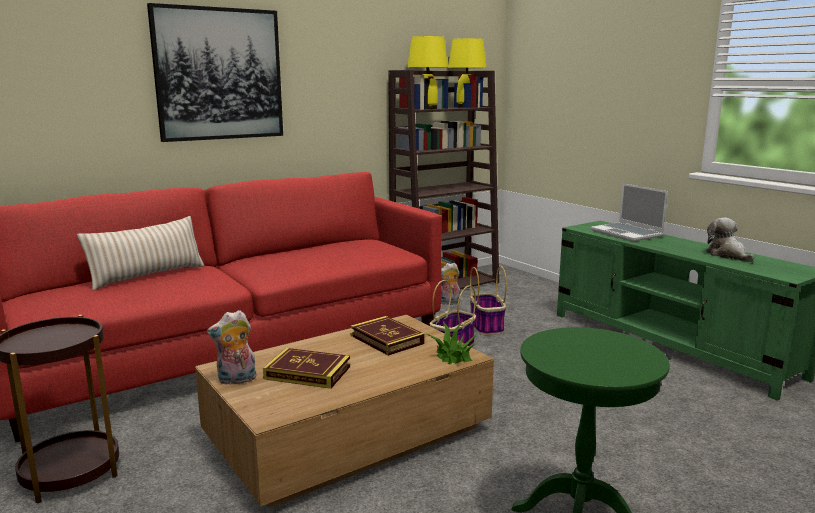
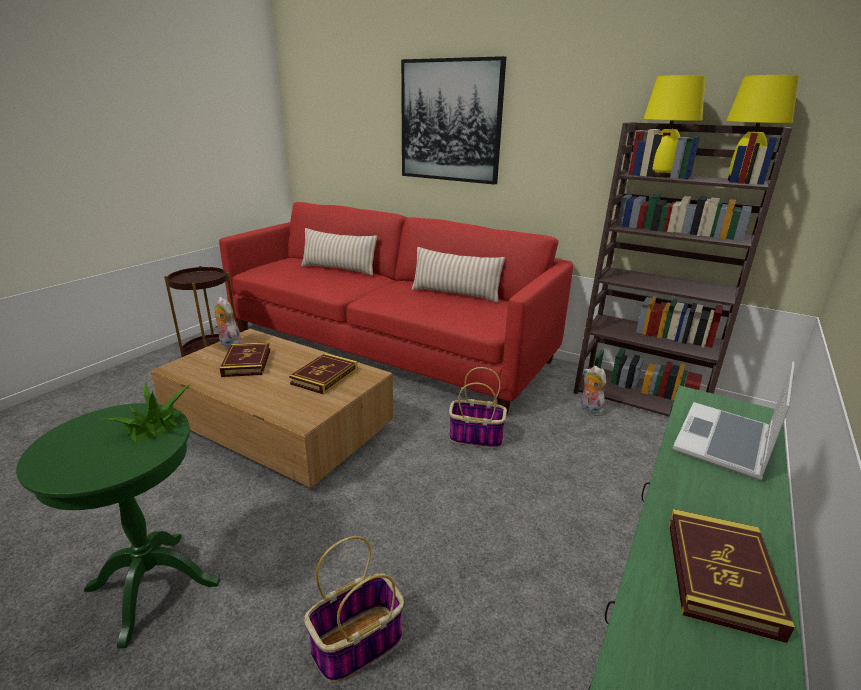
camera: 65 degrees right, 10 degrees up
potted plant [426,322,476,364] -> potted plant moved to [101,382,192,443]
basket [470,266,507,335] -> basket moved to [304,536,404,682]
plush toy [705,217,754,262] -> book [669,509,795,643]
none -> beige pillow [411,247,505,303]

